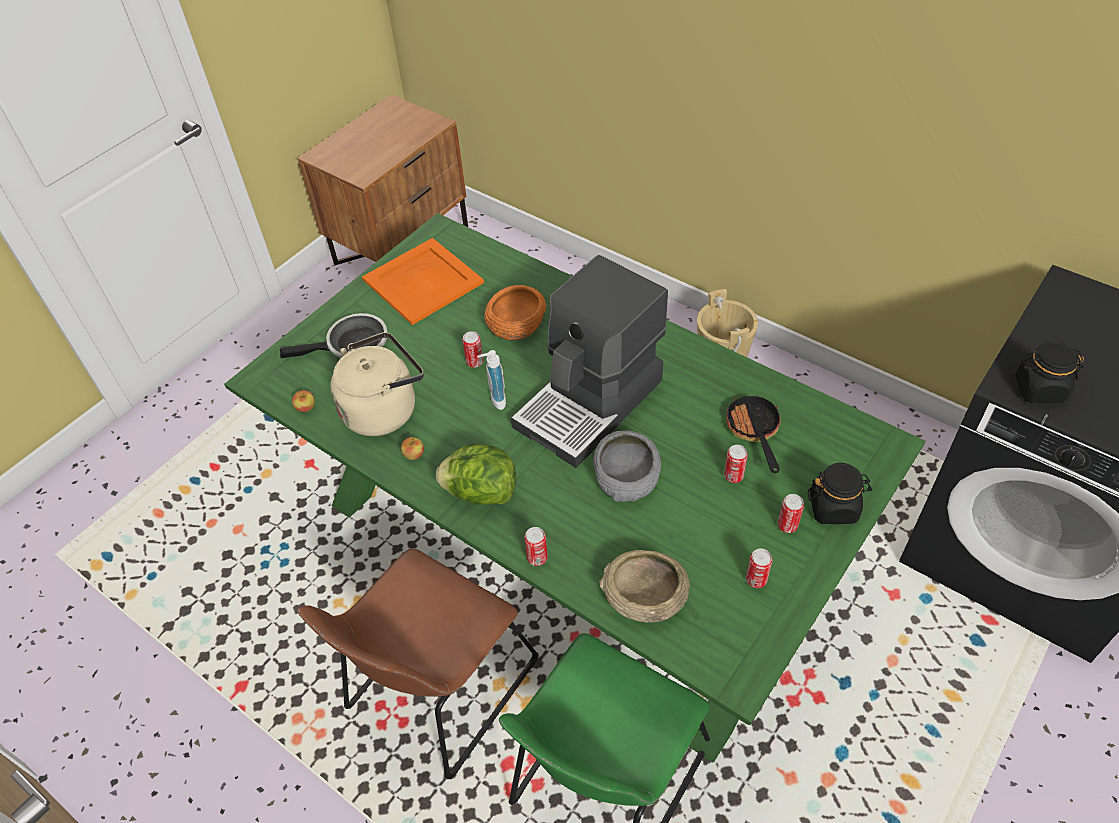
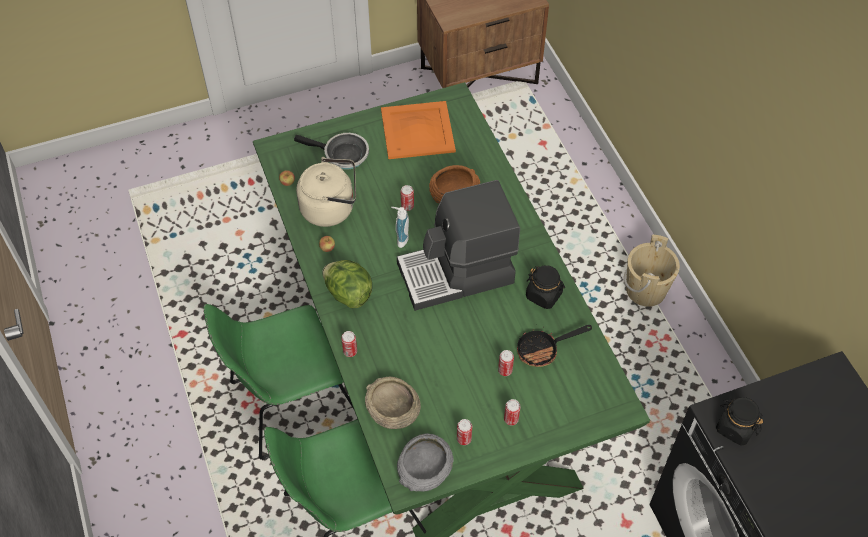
camera: 30 degrees right, 5 degrees up
brown chair [297,548,539,779] -> green chair [204,304,357,460]
grey bowl [593,430,661,502] -> grey bowl moved to [397,433,454,492]
frying pan [726,395,783,473] -> frying pan turned 135 degrees counterclockwise [517,325,592,367]
black jar [807,463,872,524] -> black jar moved to [526,265,565,309]

